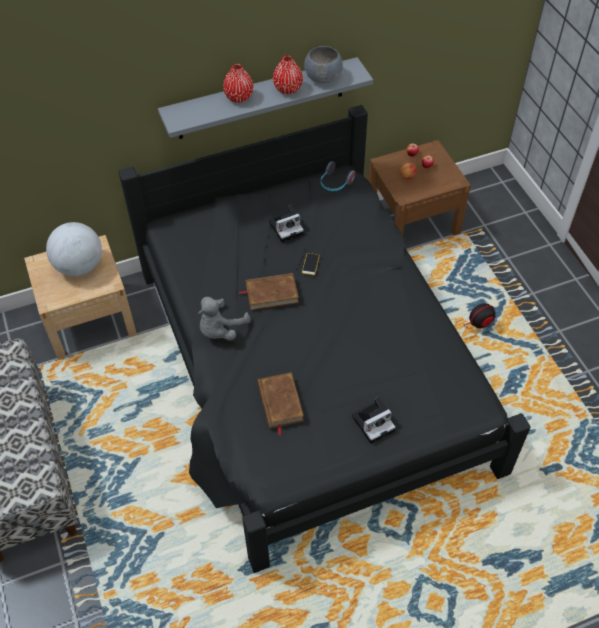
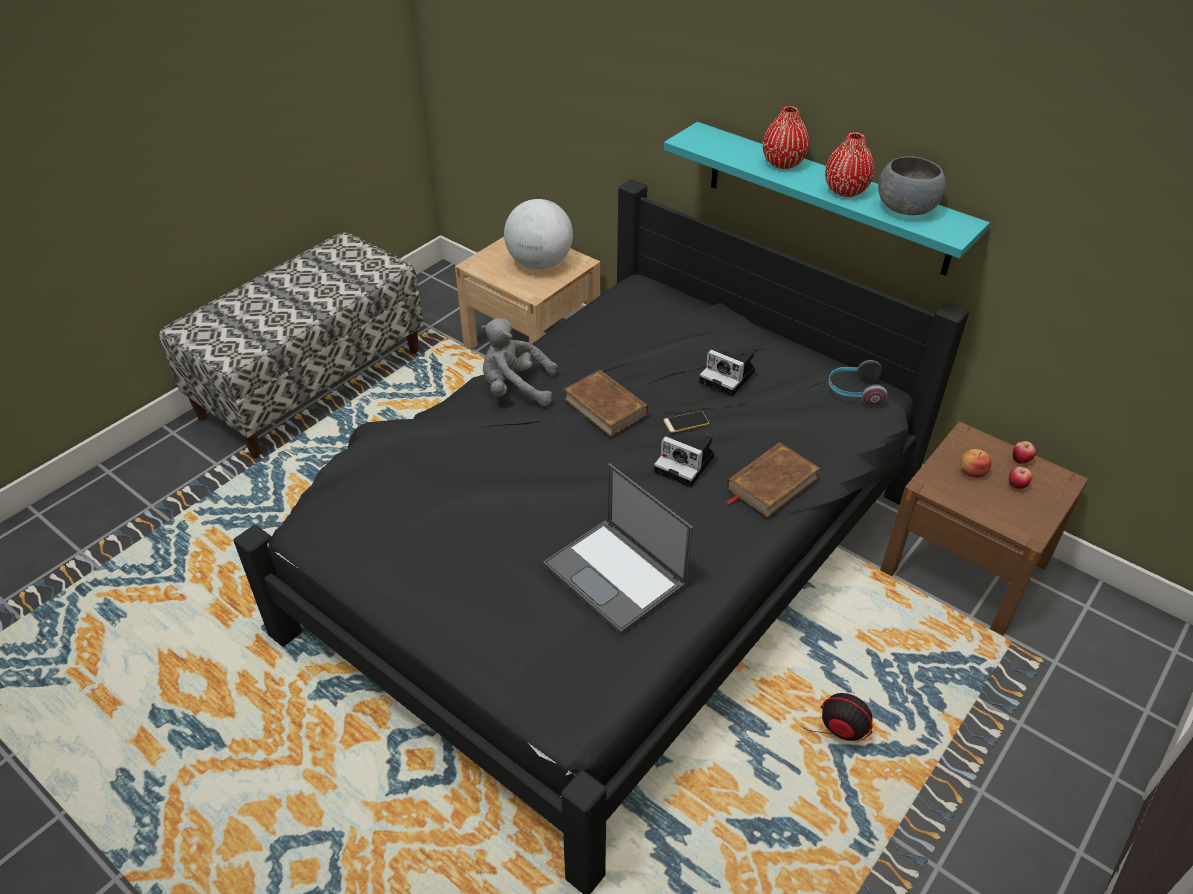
camera: 60 degrees right, 10 degrees down
grey shelf [158,57,373,139] -> turquoise shelf [664,122,990,276]
brown book [257,372,304,436] -> brown book moved to [726,442,820,518]
camera [352,397,396,444] -> camera moved to [654,435,714,487]
none -> laptop [543,463,693,635]

